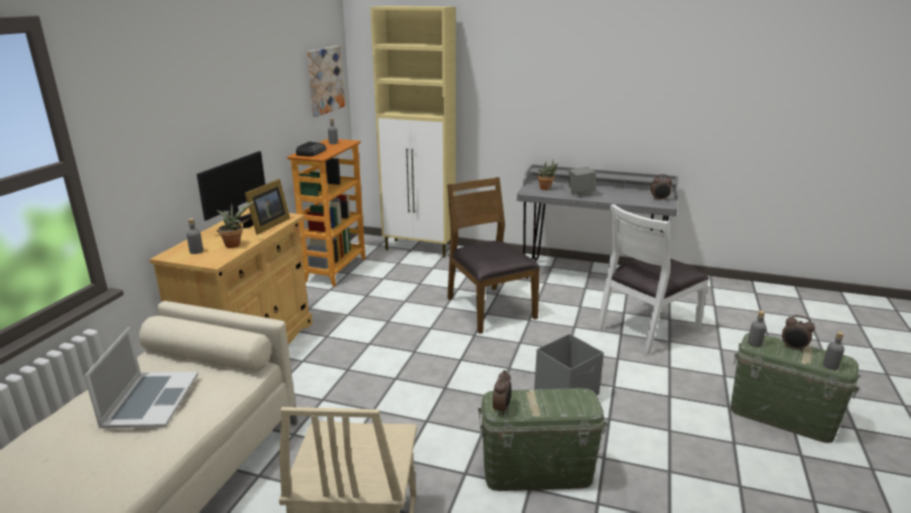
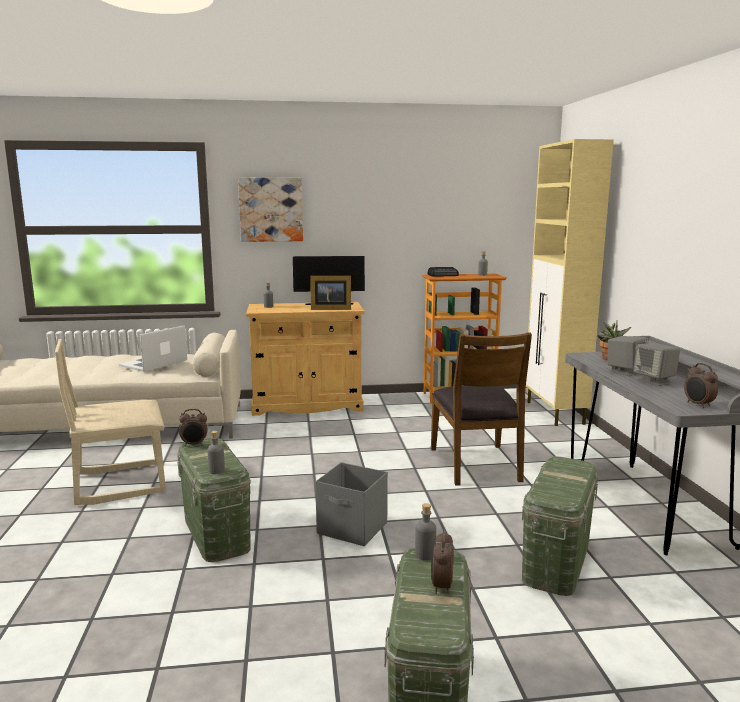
camera: 65 degrees right, 10 degrees down
laptop [84,327,198,428] -> laptop turned 150 degrees clockwise [119,325,187,372]
potted plant [216,201,254,248] -> none
picture [307,46,345,117] -> picture moved to [238,178,303,242]
brown chair [447,177,540,334] -> brown chair turned 135 degrees clockwise [431,332,532,486]
white chair [597,204,709,355] -> green storage box [522,456,598,596]
grey bottle [823,331,844,370] -> grey bottle moved to [208,431,225,474]
none -> grey speaker [633,343,680,386]

